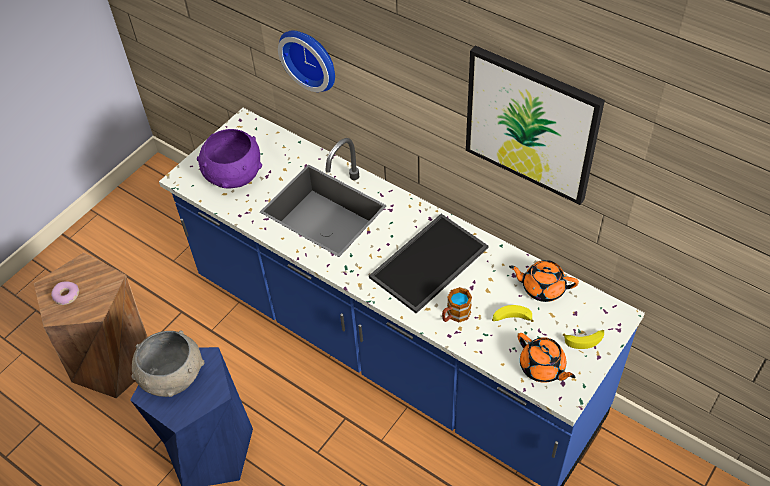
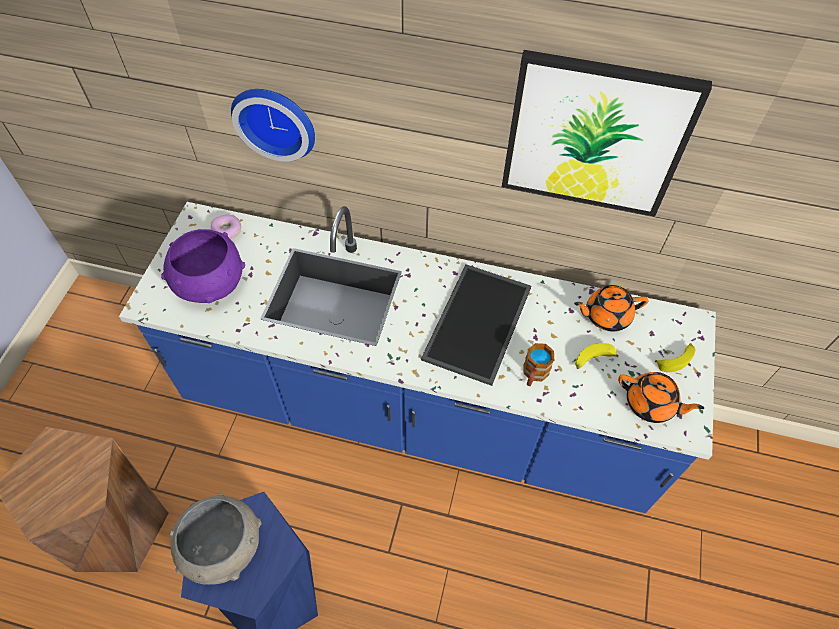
camera: 25 degrees left, 5 degrees up
donut [51,281,79,305] -> donut moved to [211,215,241,239]

